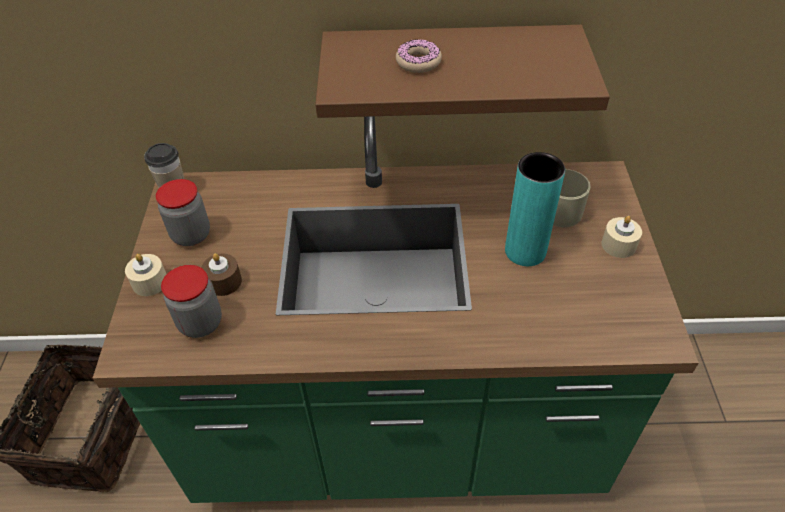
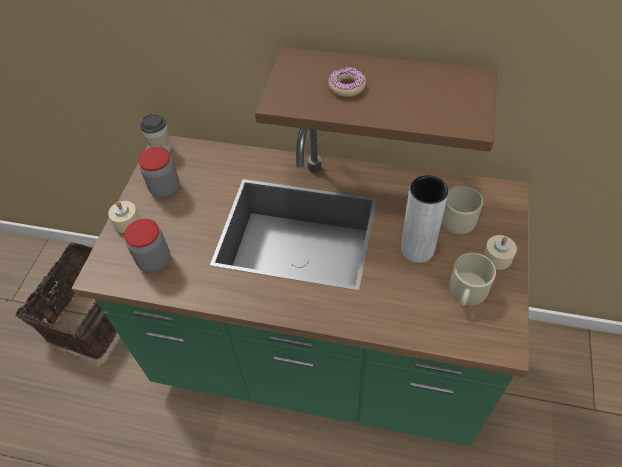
camera: 15 degrees right, 5 degrees up
brown candle [201,253,242,296] -> none
turquoise vase [505,152,565,266] -> grey vase [401,175,449,263]
none -> beige mug [449,253,496,306]

